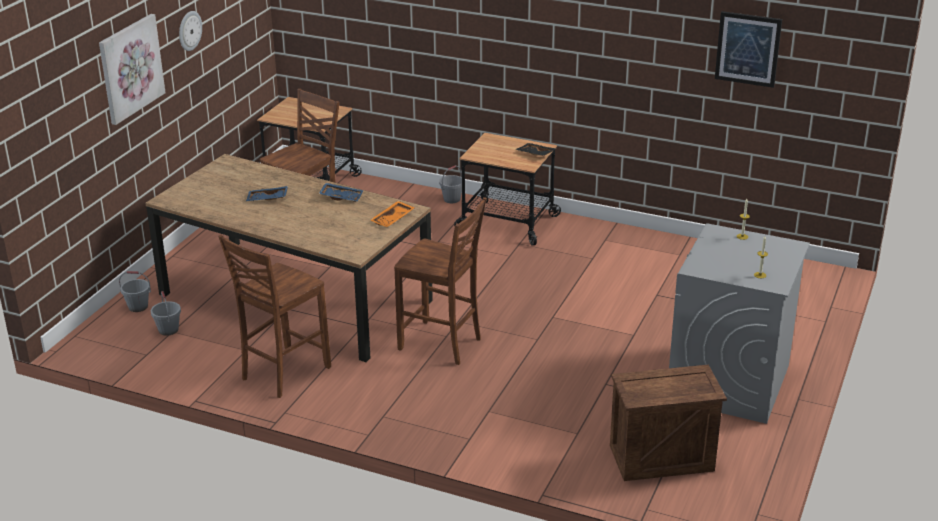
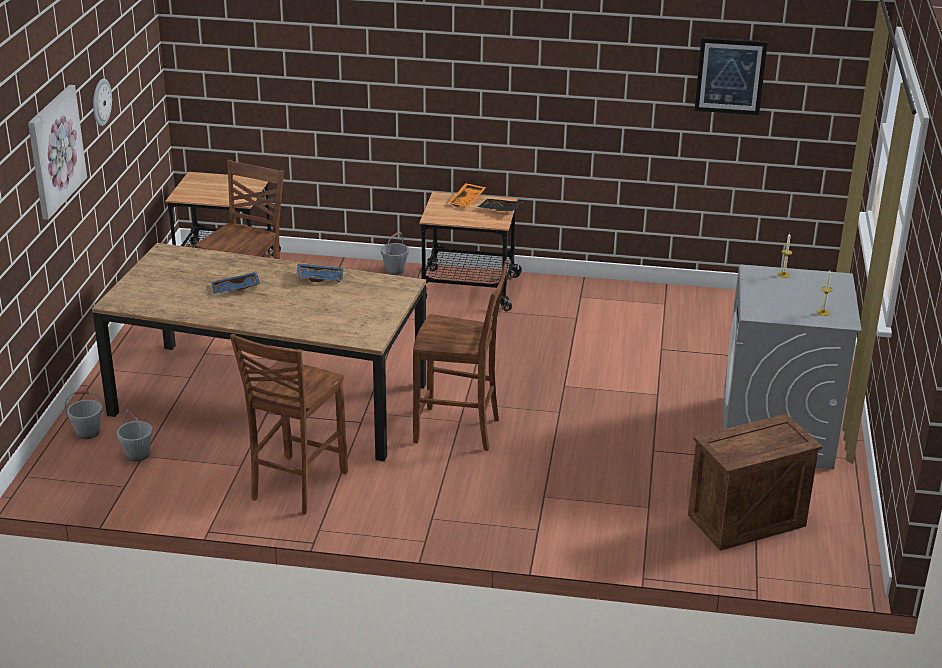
camera: 15 degrees left, 0 degrees up
orange tray [370,201,415,227] -> orange tray moved to [448,183,486,207]

